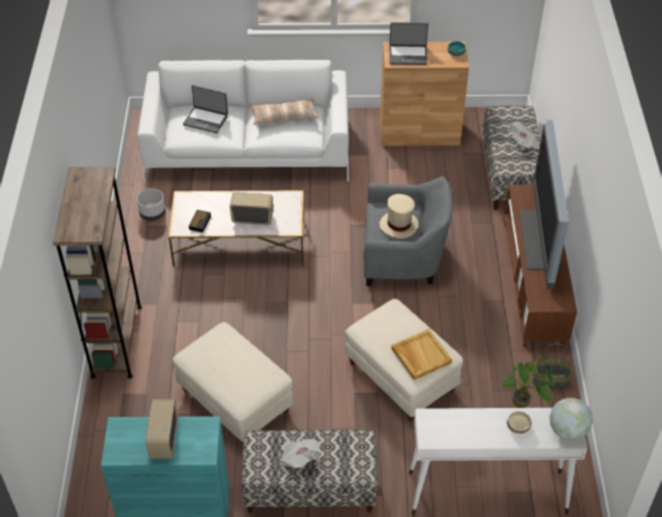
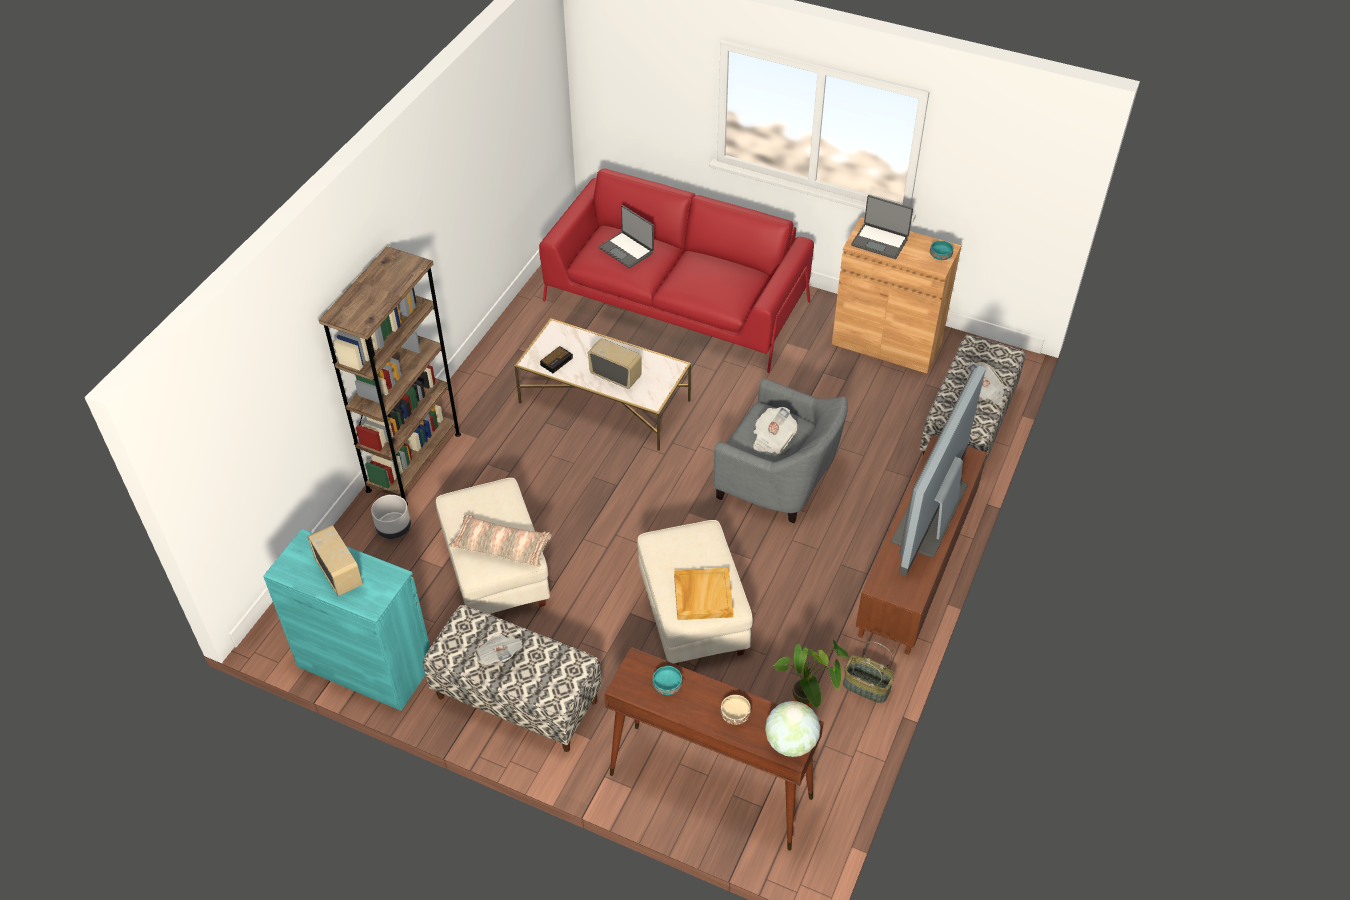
camera: 25 degrees right, 0 degrees up
white sofa [137,60,349,183] -> red sofa [539,168,814,373]
grey planter [137,188,166,221] -> grey planter moved to [371,495,411,539]
radio [145,399,178,459] -> radio turned 120 degrees clockwise [307,525,363,596]
pillow [251,99,319,125] -> pillow moved to [449,514,552,567]
beige hat [379,194,418,239] -> newspaper [753,407,797,454]
white console table [409,408,587,516] -> brown console table [604,647,824,850]
none -> turquoise bowl [652,666,682,695]

